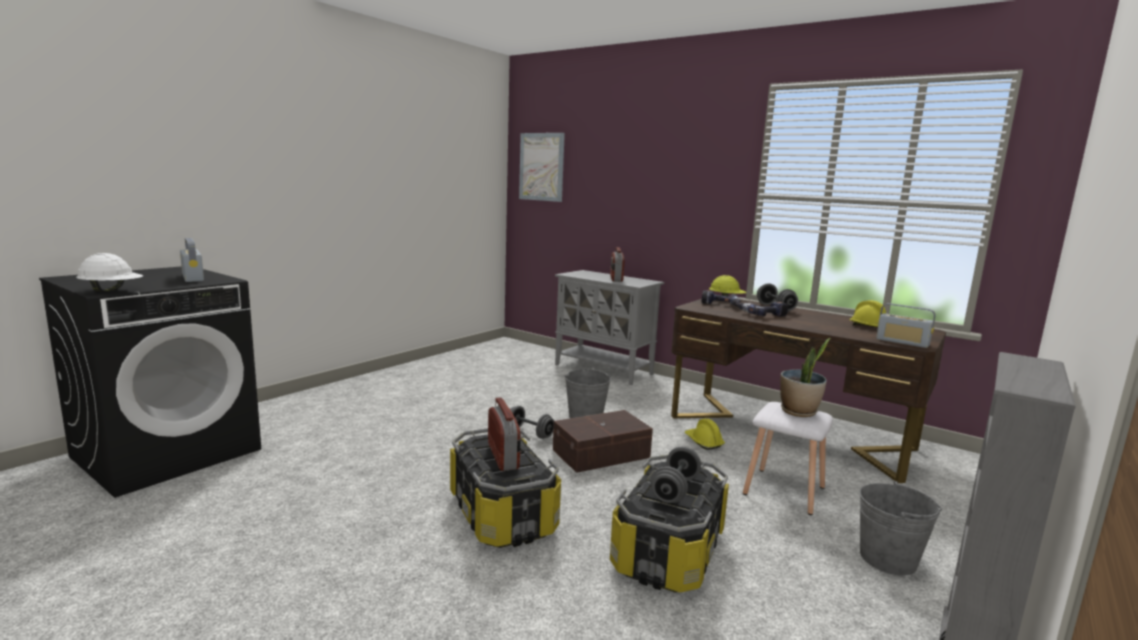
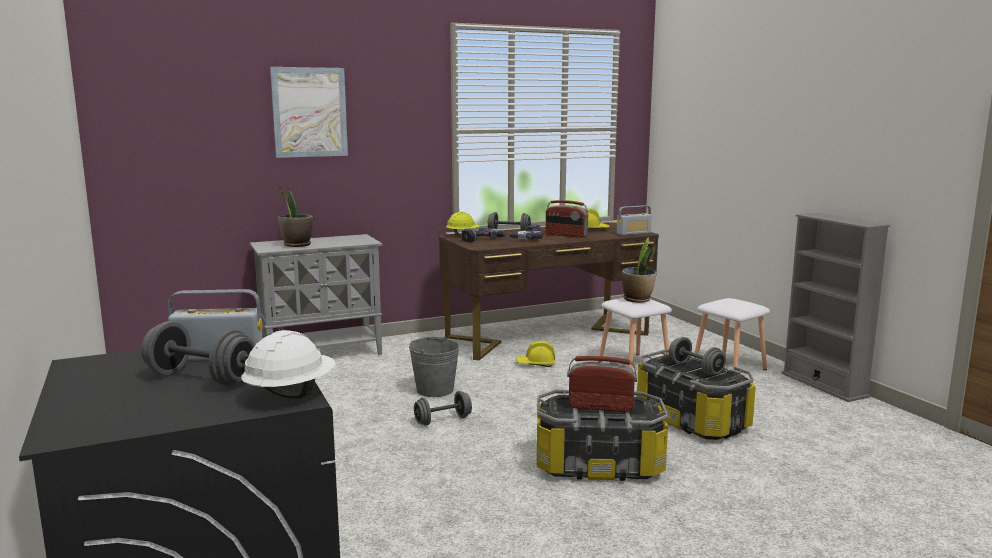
camera: 60 degrees left, 0 degrees up
picture [519,133,565,202] -> picture moved to [270,67,348,158]
brown storage box [553,410,653,473] -> none
radio [610,247,625,282] -> radio moved to [546,200,589,238]
grey bucket [859,481,942,576] -> white stool [693,298,770,372]
none -> grey dumbbell [141,321,255,386]
none -> potted plant [278,185,313,247]

